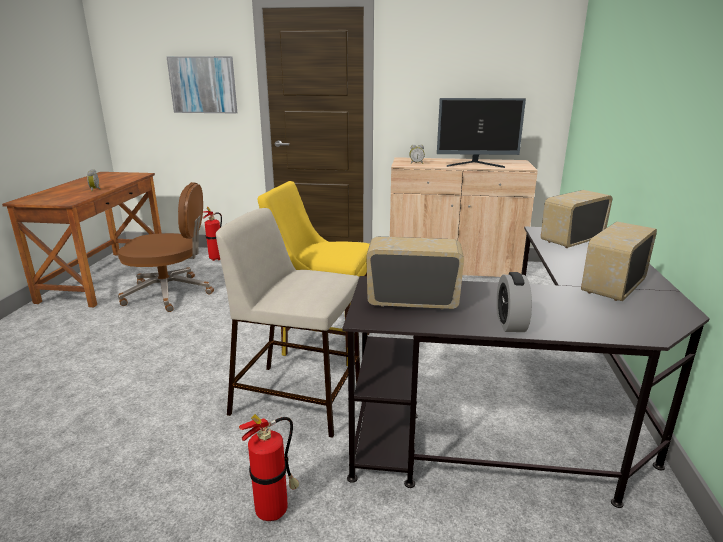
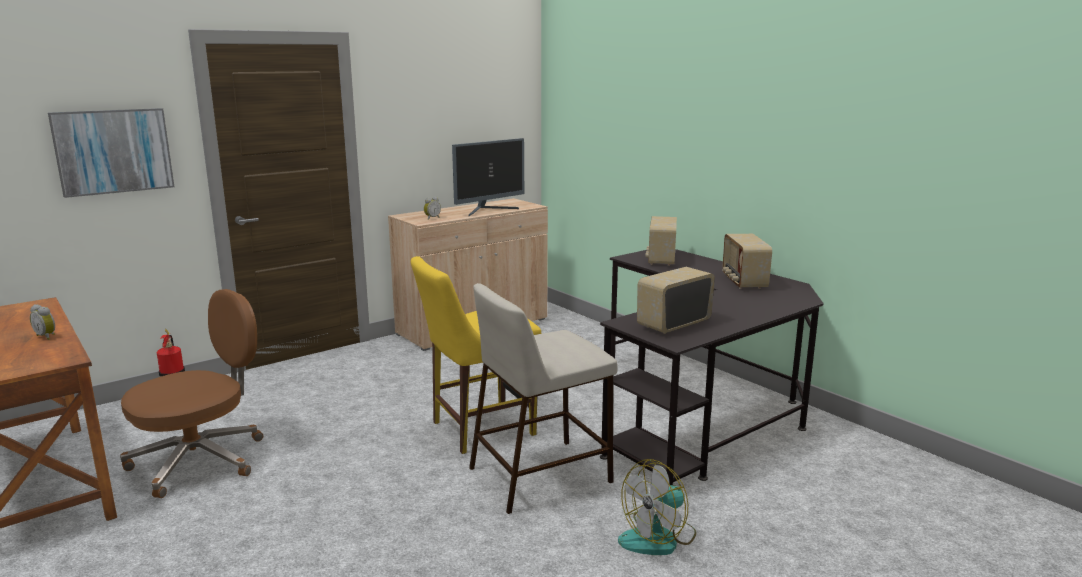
camera: 45 degrees left, 5 degrees down
fire extinguisher [239,414,299,521] -> fan [618,459,696,555]
alarm clock [496,272,532,332] -> none

